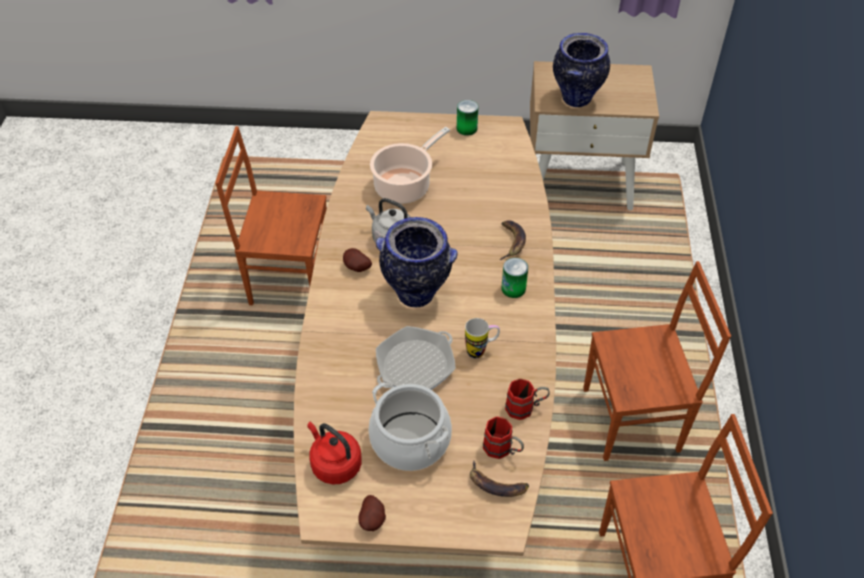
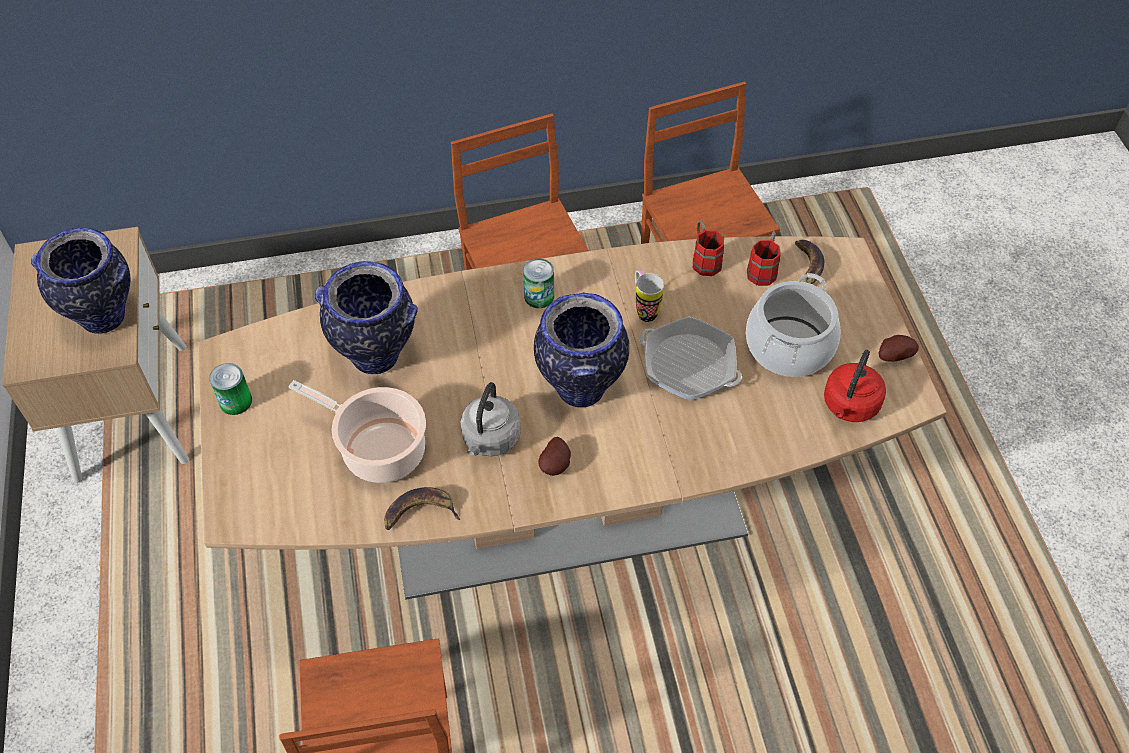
camera: 105 degrees left, 5 degrees up
banana [500,220,526,260] -> banana moved to [384,487,460,530]
none -> vase [315,261,418,374]

